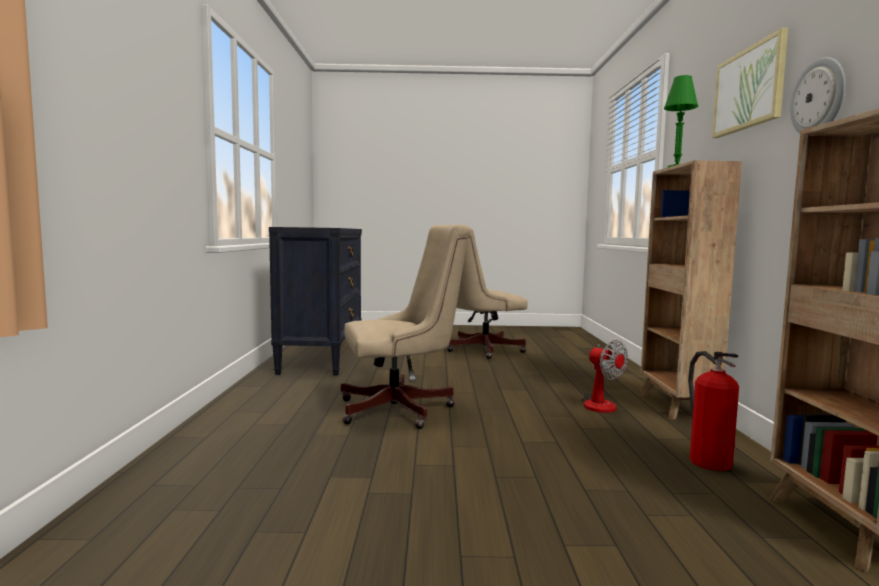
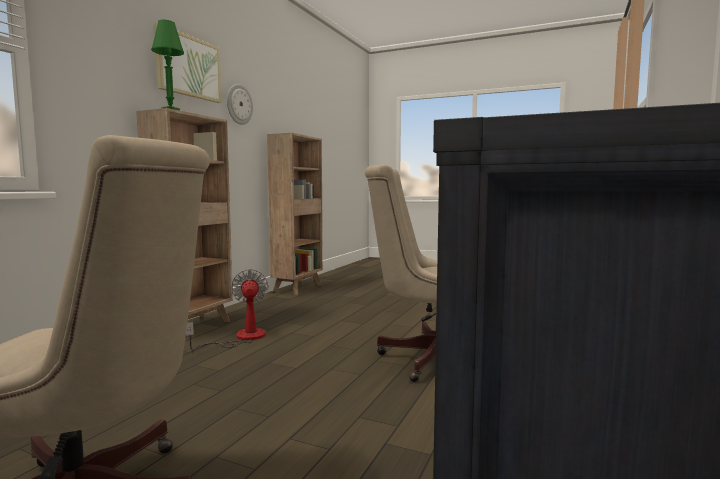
camera: 155 degrees left, 0 degrees up
fire extinguisher [688,351,739,471] -> none

